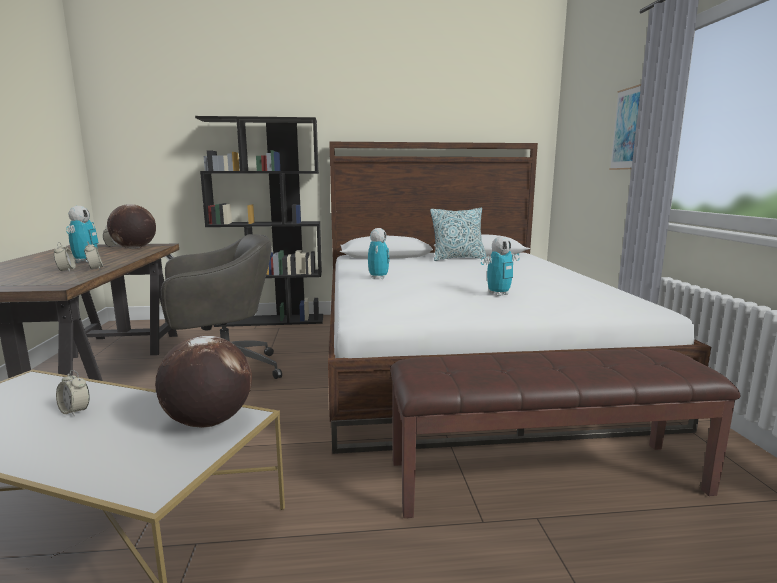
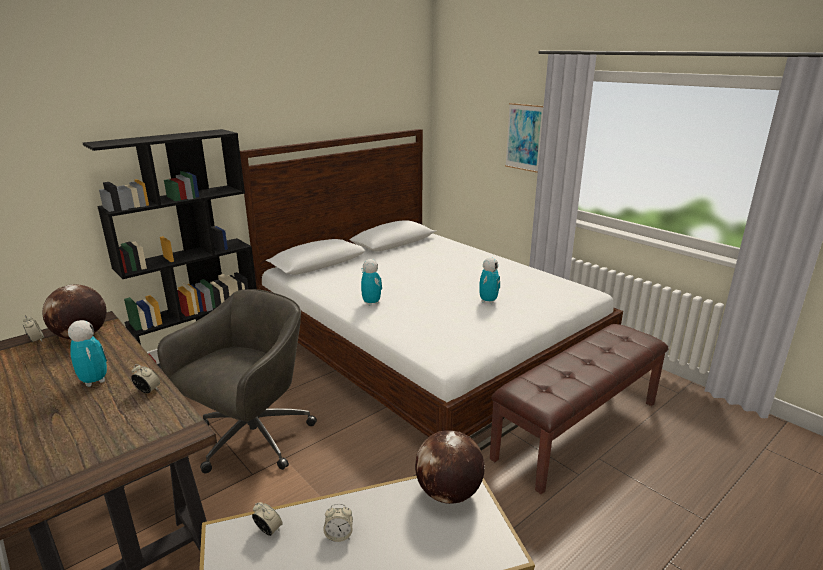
camera: 35 degrees left, 10 degrees up
alarm clock [54,242,76,271] -> alarm clock moved to [252,502,283,536]
pillow [430,208,487,261] -> none

